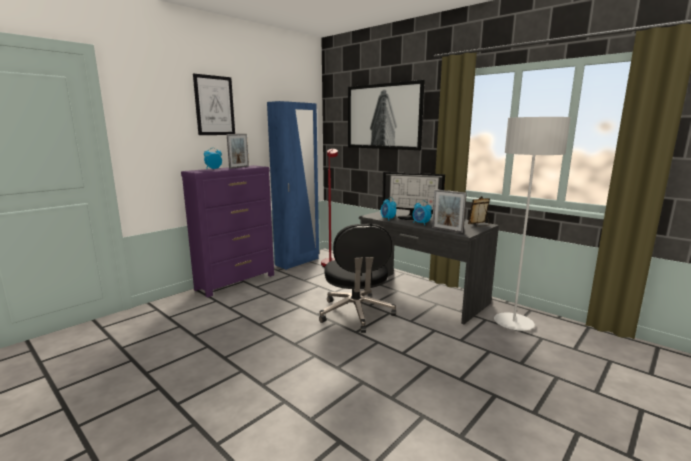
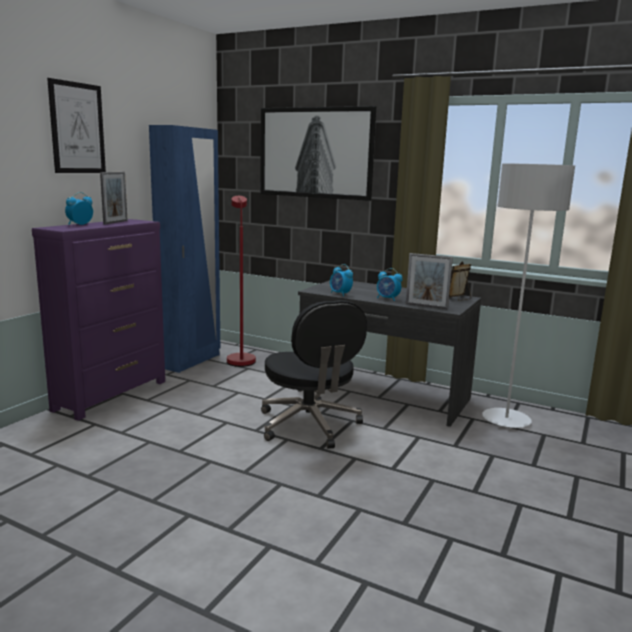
camera: 15 degrees left, 0 degrees up
monitor [382,172,445,220] -> none

